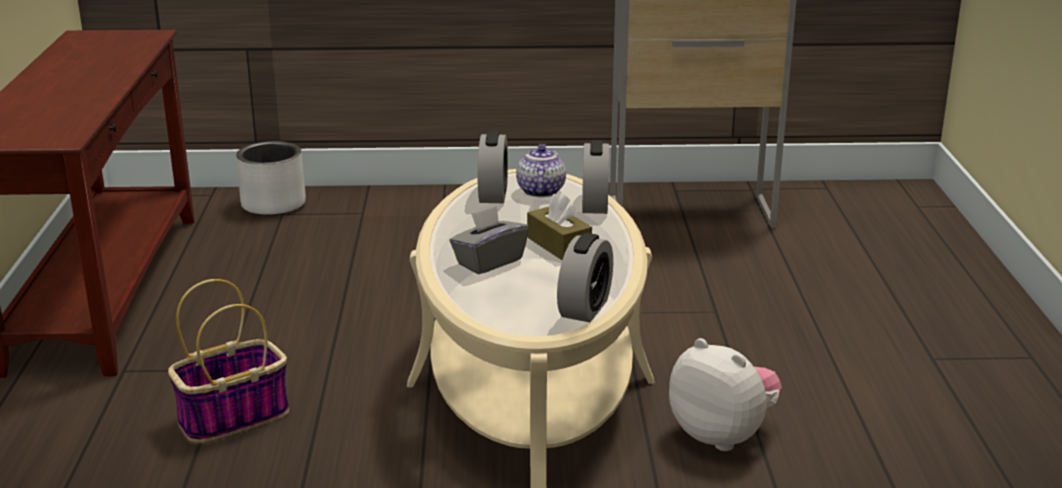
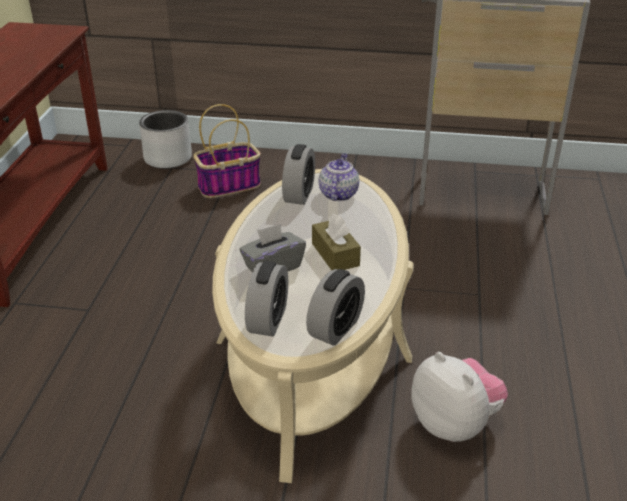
camera: 10 degrees right, 10 degrees up
basket [168,279,289,443] -> basket moved to [193,104,261,198]
alarm clock [582,140,609,214] -> alarm clock moved to [245,261,288,337]

